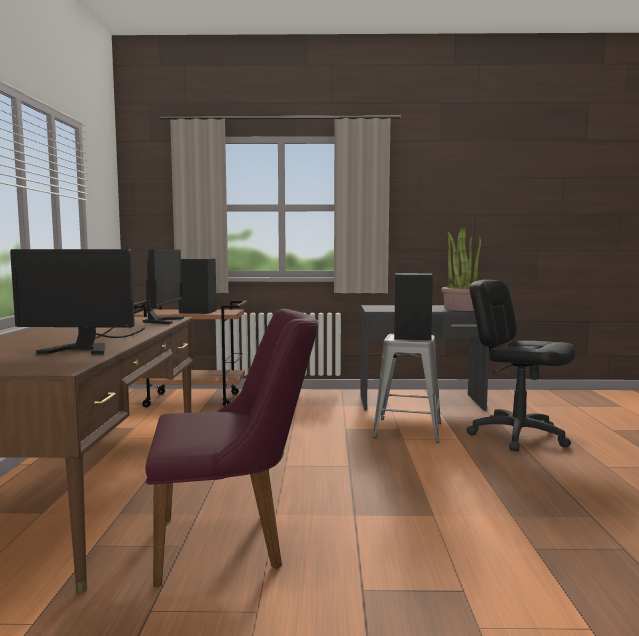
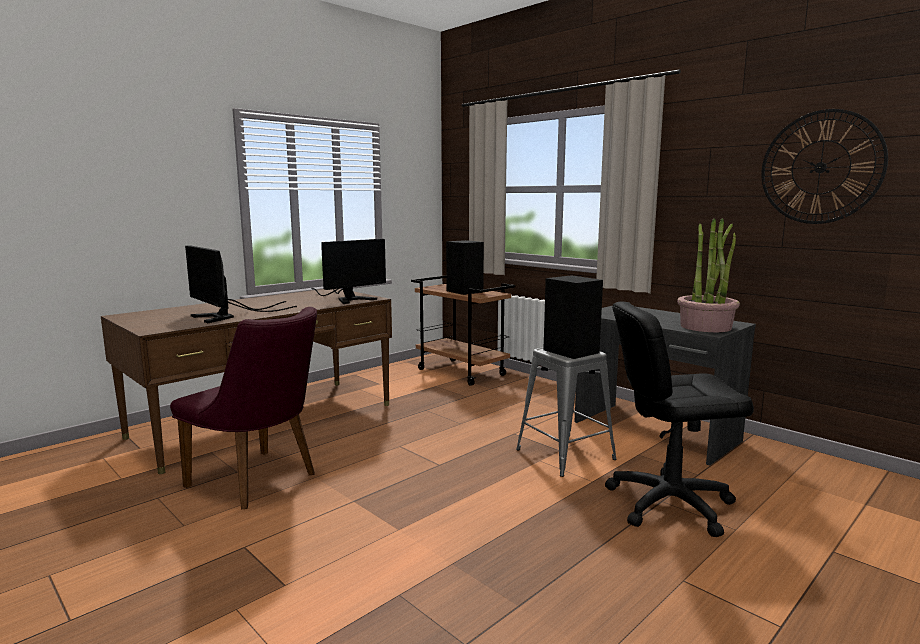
camera: 45 degrees right, 5 degrees up
black office chair [467,280,575,452] -> black office chair turned 90 degrees counterclockwise [605,301,754,537]
none -> wall clock [761,109,888,224]

